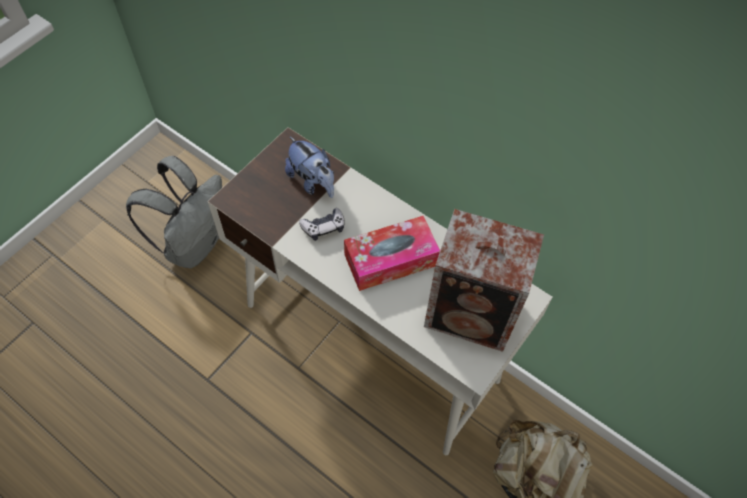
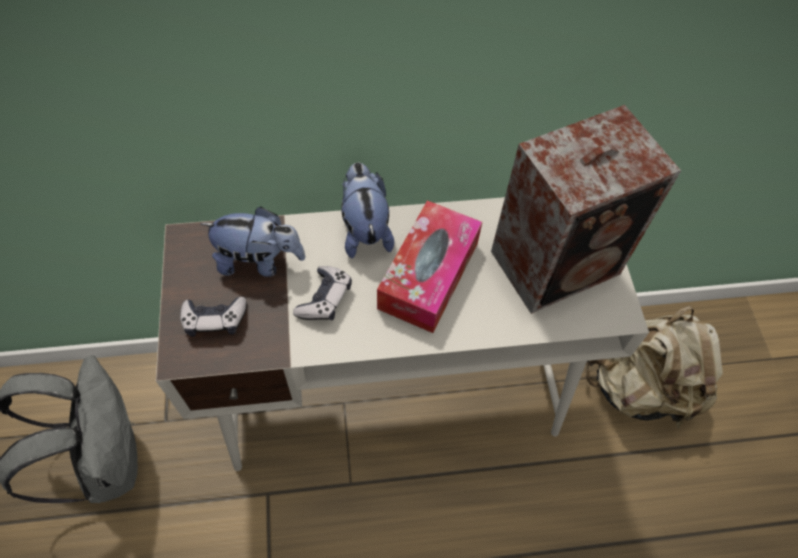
camera: 45 degrees left, 0 degrees up
none -> game controller [180,296,247,337]
none -> plush toy [341,163,394,258]

